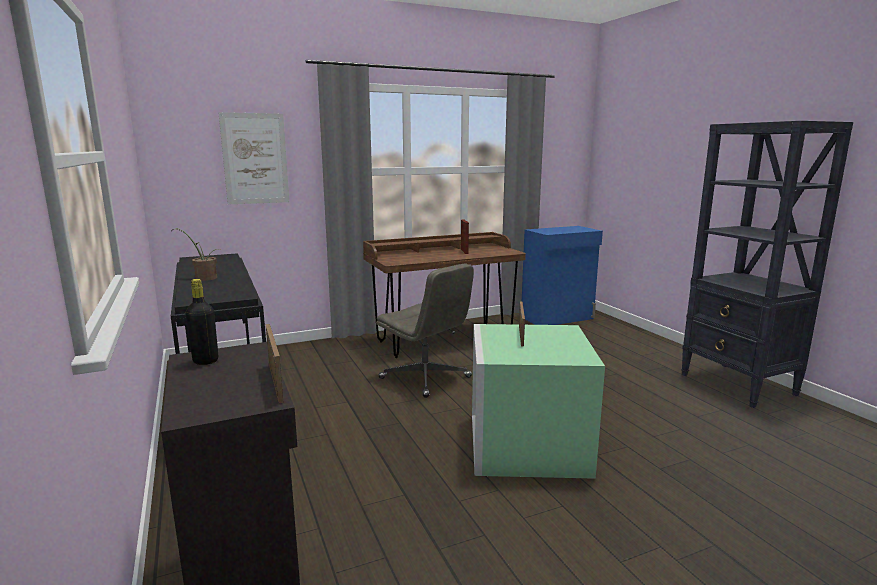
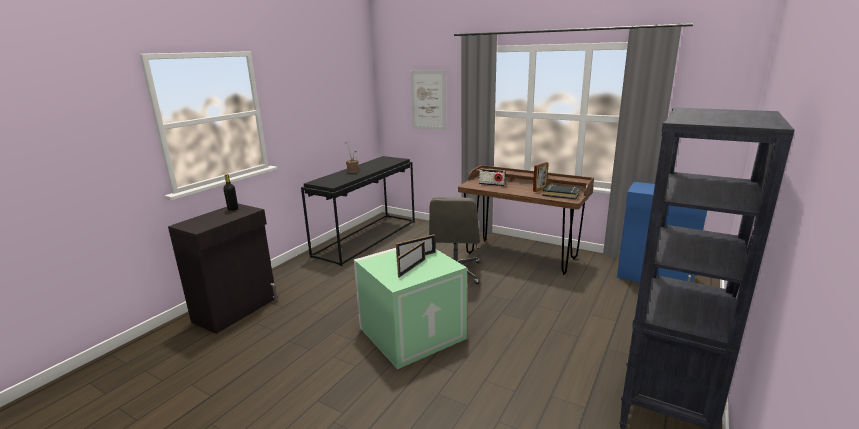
camera: 55 degrees right, 5 degrees up
picture frame [266,324,284,403] -> picture frame moved to [397,241,425,278]
none -> radio [479,169,506,186]
none -> black book [542,185,580,199]

